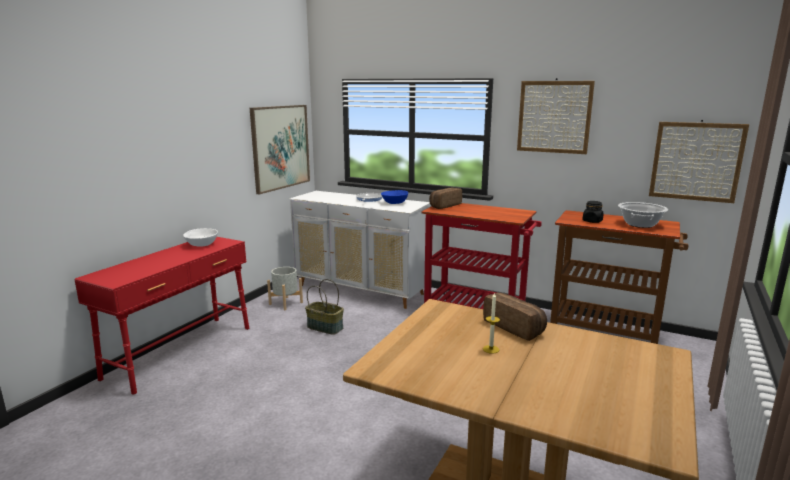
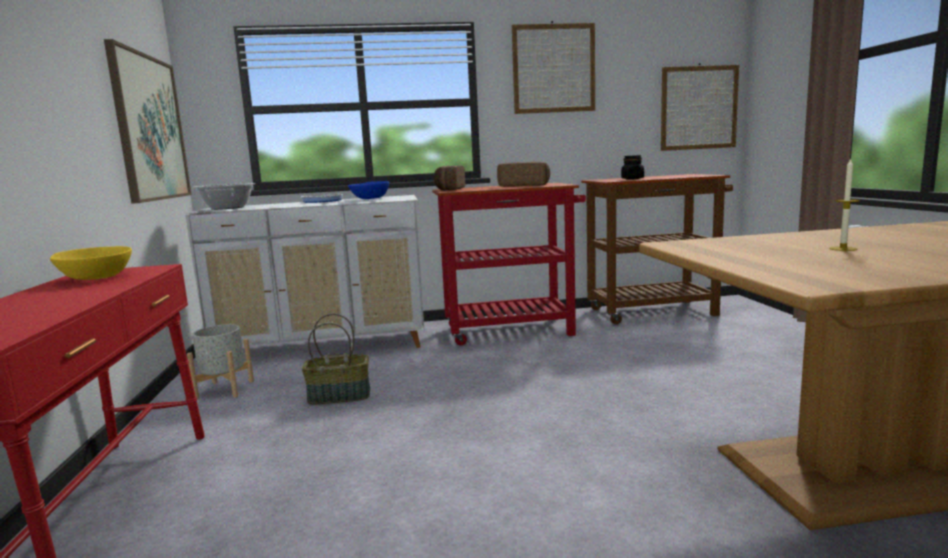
camera: 35 degrees left, 5 degrees down
white bowl [183,228,218,247] -> yellow bowl [50,246,132,280]
bread [483,292,547,341] -> bread moved to [497,161,550,187]
cooking pot [618,202,668,228] -> cooking pot moved to [193,183,255,210]

